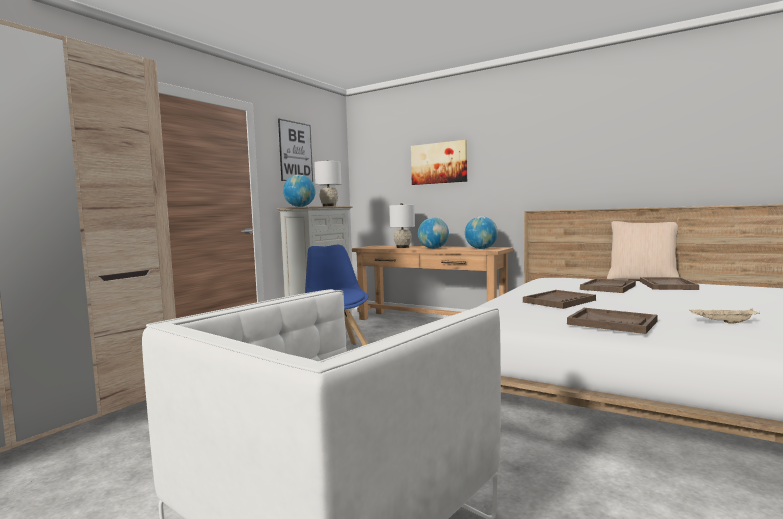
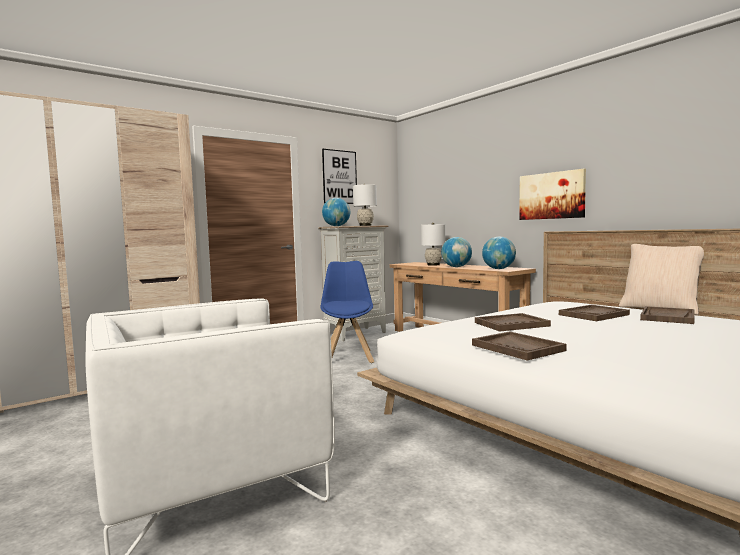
camera: 20 degrees right, 0 degrees up
picture [411,140,467,185] -> picture moved to [519,169,586,220]
beige tray [689,309,760,324] -> none

